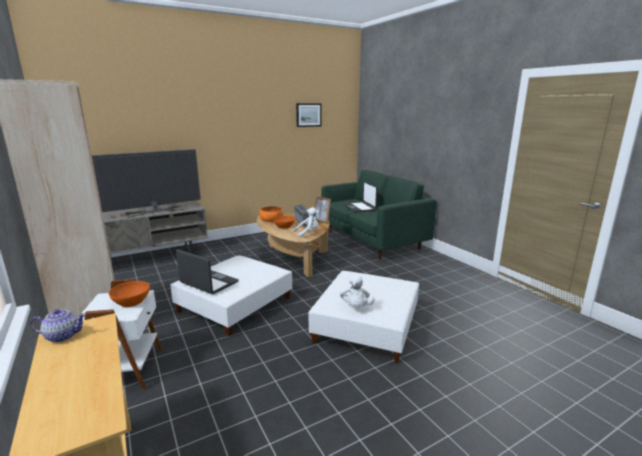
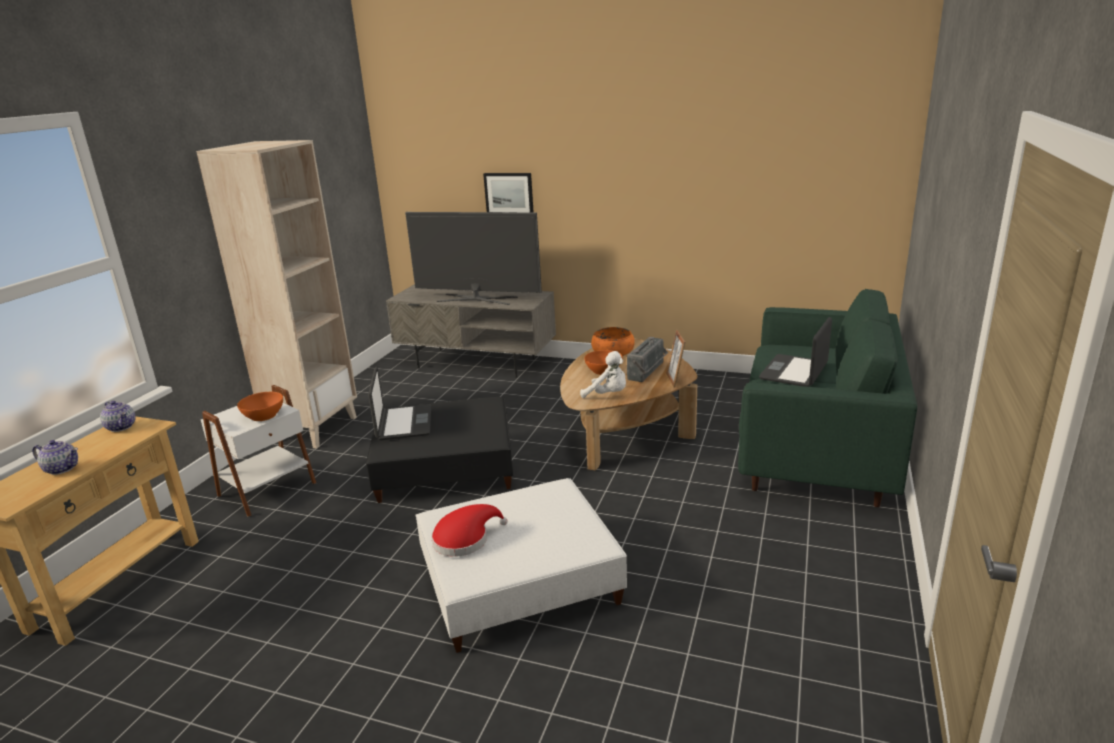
camera: 50 degrees right, 5 degrees up
white ottoman [170,255,292,336] -> black ottoman [366,397,513,503]
picture [296,103,322,127] -> picture moved to [483,173,534,213]
white plush toy [340,275,375,308] -> red hat [431,504,508,557]
none -> teapot [32,440,78,475]

